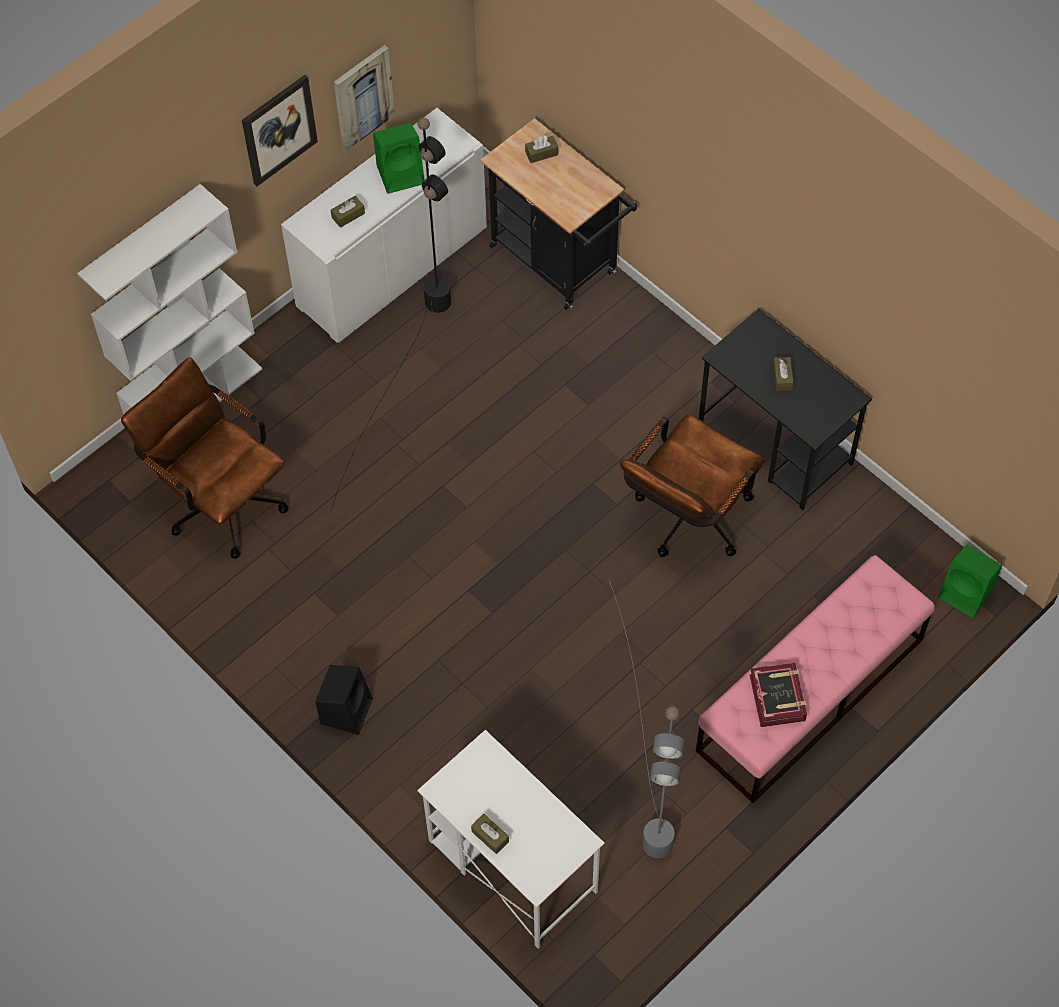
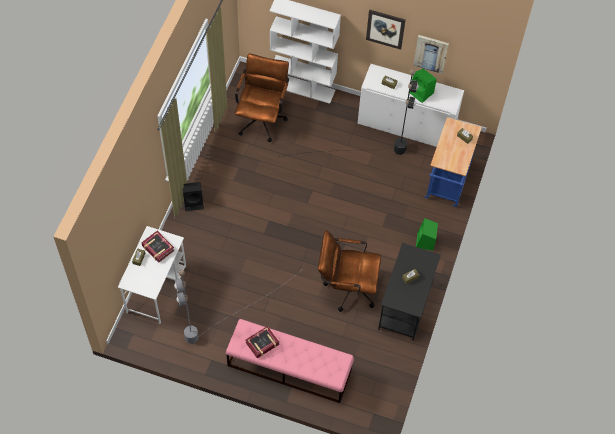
camera: 60 degrees right, 0 degrees up
black cart [480,118,637,310] -> blue cart [425,117,482,208]
green speaker [938,545,1002,618] -> green speaker moved to [416,218,438,251]
none -> book [141,231,175,263]

